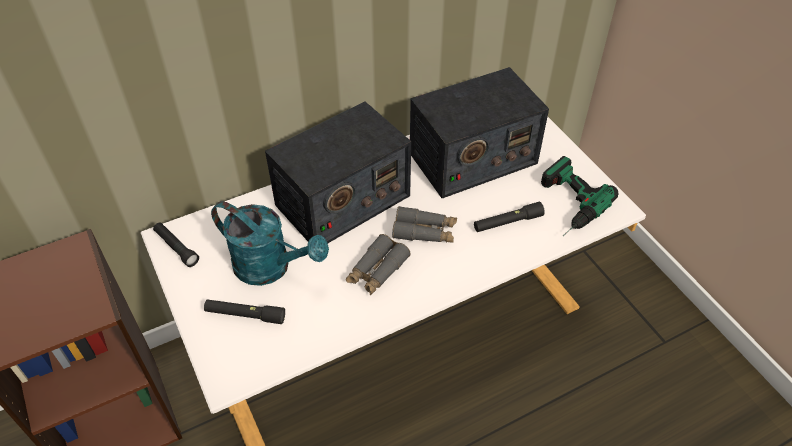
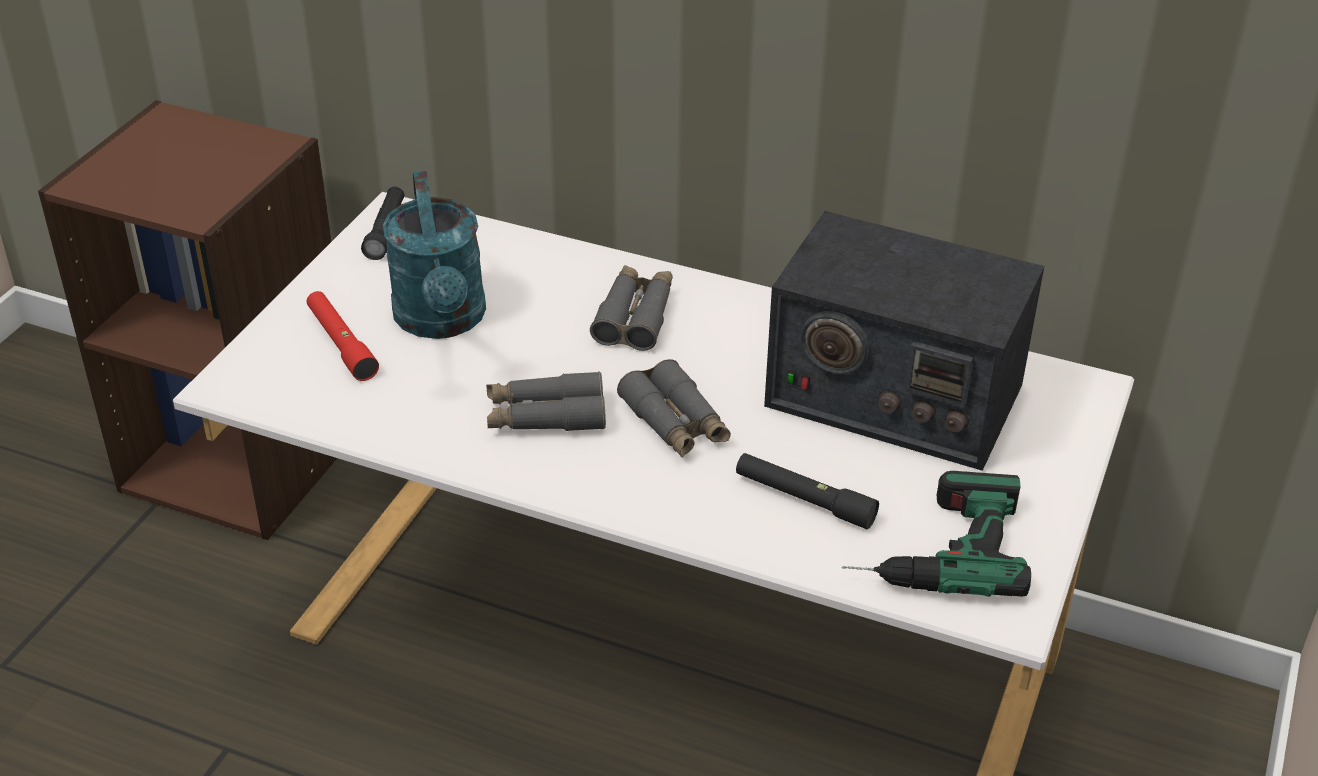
camera: 50 degrees right, 10 degrees down
black flashlight [204,299,285,324] -> red flashlight [307,291,379,381]
radio [265,102,411,243] -> grey binoculars [590,265,673,351]

